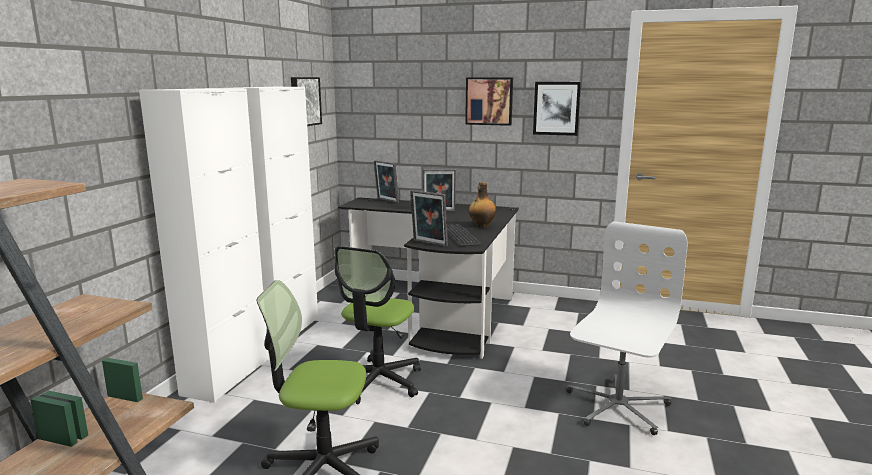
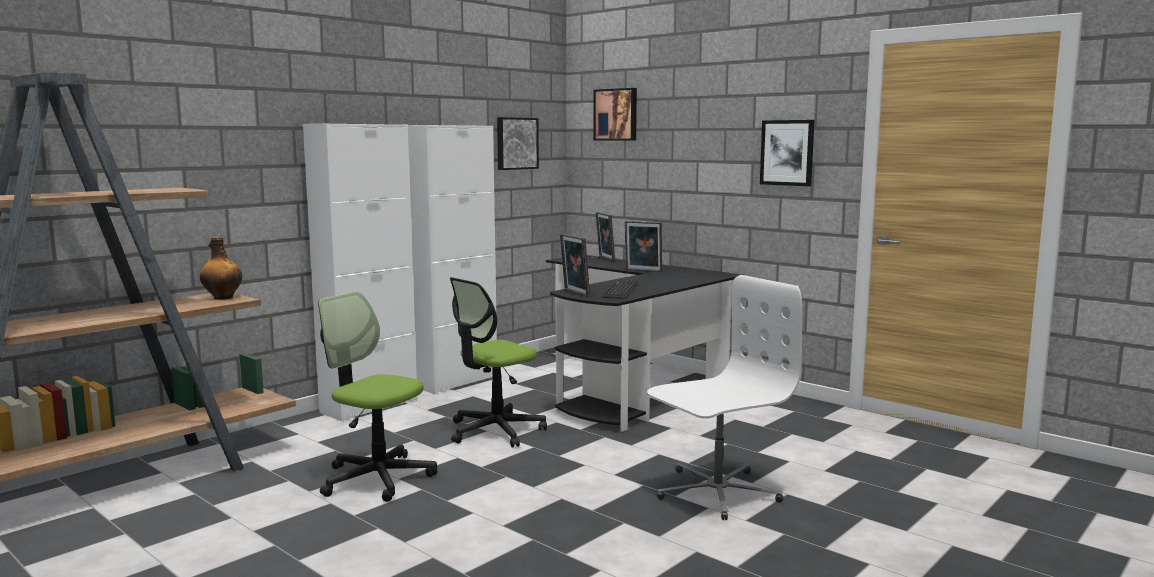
camera: 25 degrees right, 5 degrees down
picture [465,77,513,126] -> picture moved to [593,88,637,141]
bottle [469,182,497,228] -> bottle moved to [200,236,242,300]

